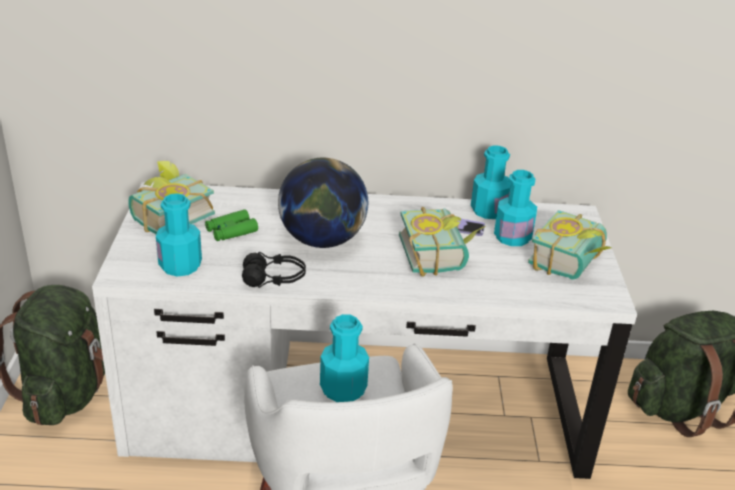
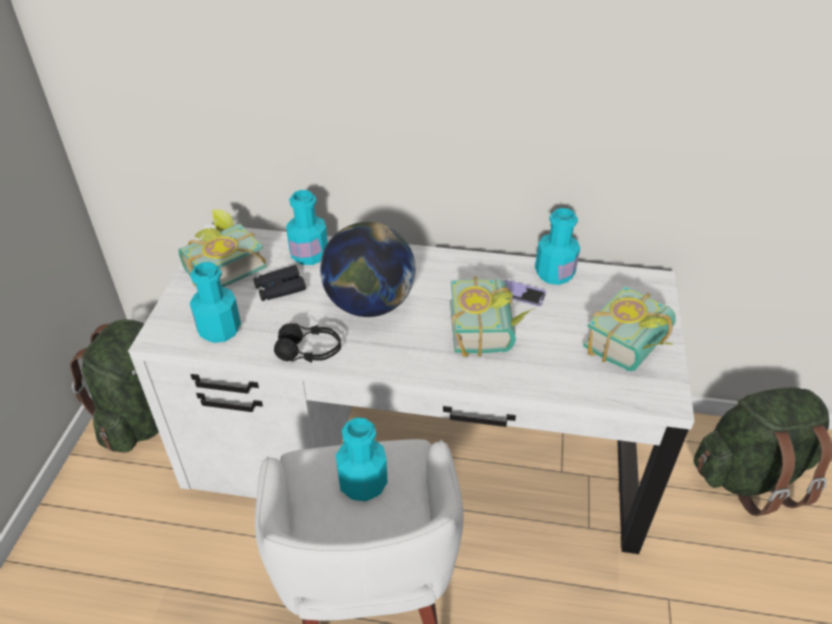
camera: 10 degrees right, 10 degrees up
green binoculars [205,209,258,241] -> black binoculars [253,265,306,301]
turquoise bottle [494,170,537,246] -> turquoise bottle moved to [286,190,328,265]

